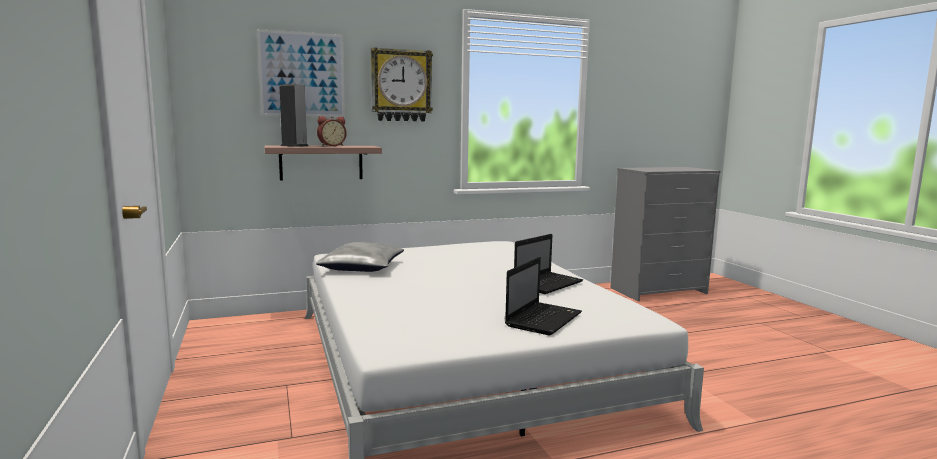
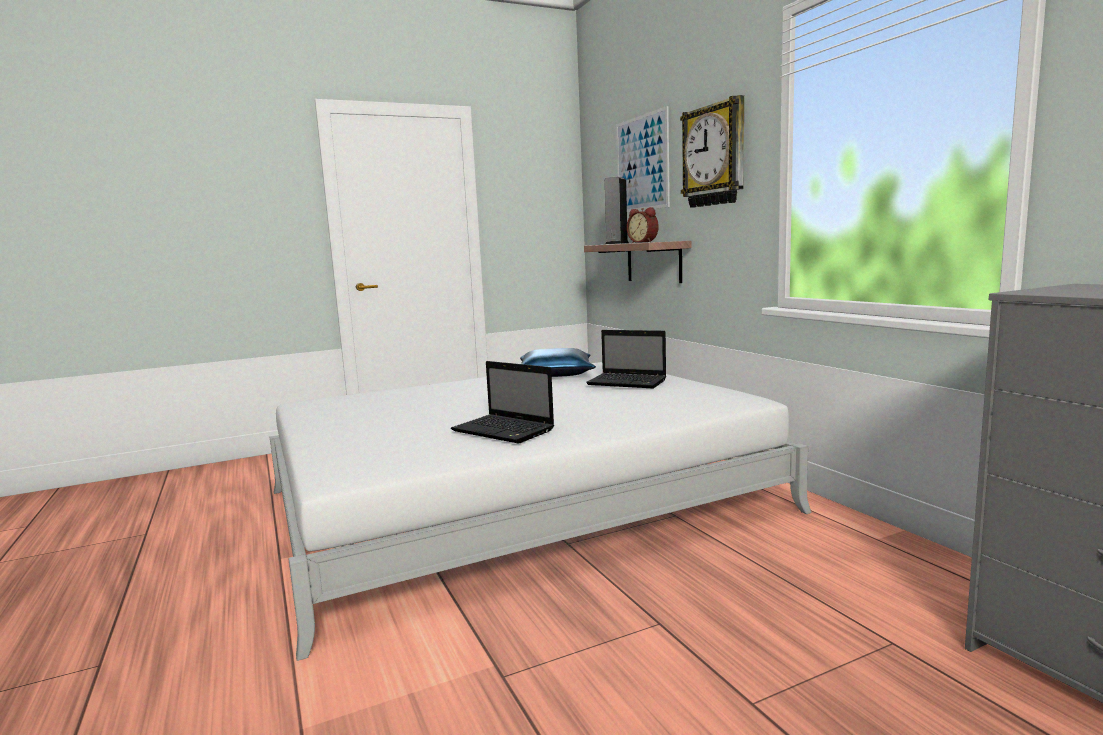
camera: 85 degrees right, 0 degrees up
grey pillow [316,242,404,272] -> blue pillow [520,348,596,377]
laptop [505,257,582,335] -> laptop moved to [586,330,666,388]

